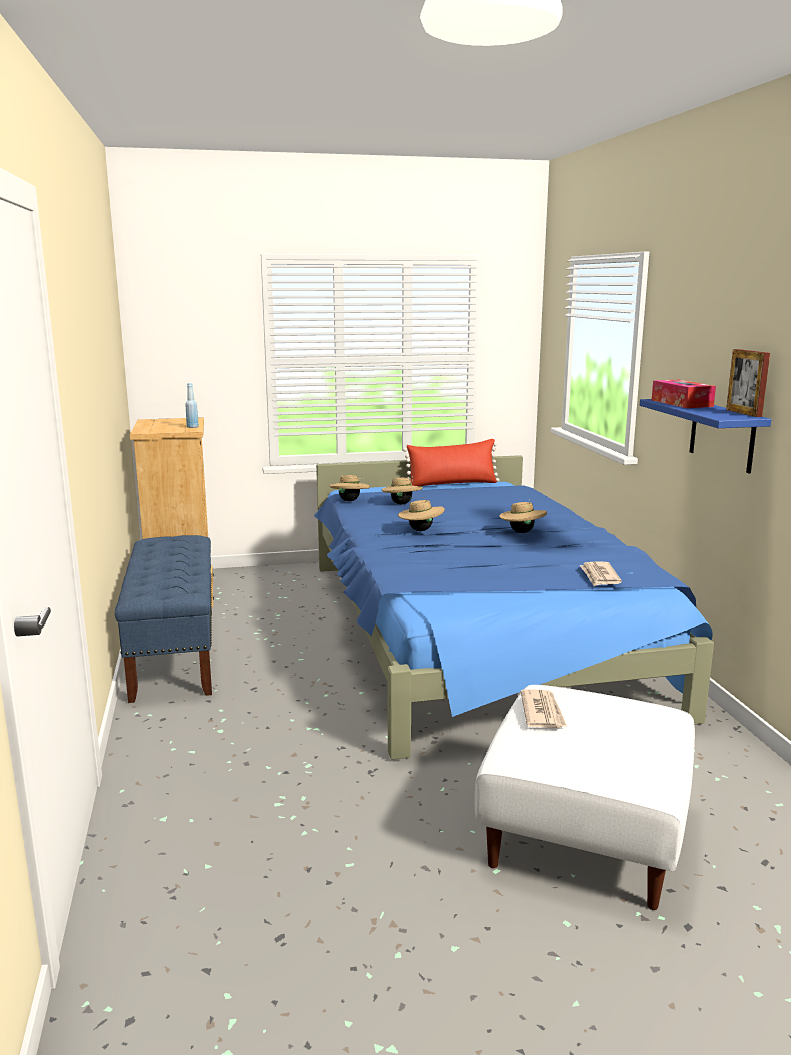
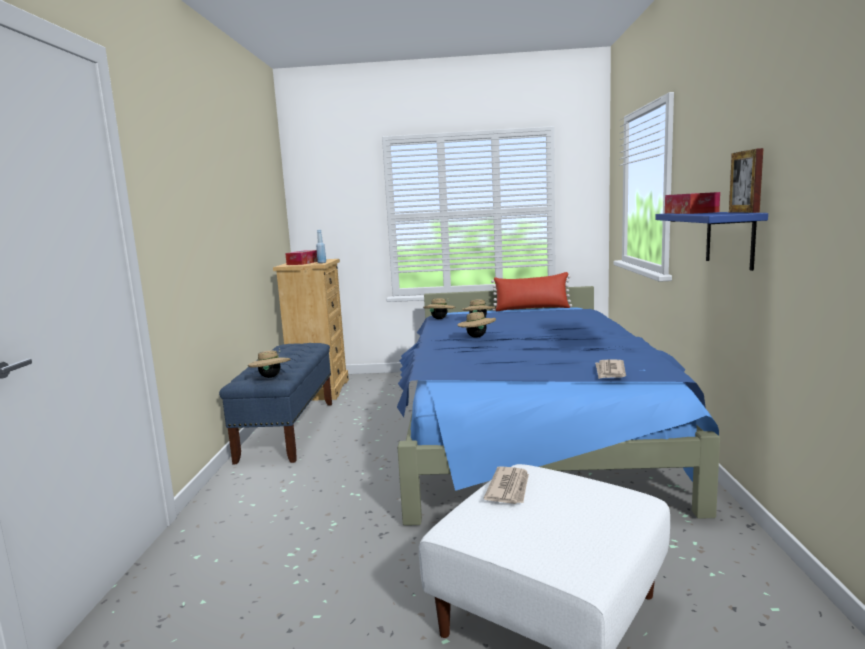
camera: 15 degrees right, 5 degrees down
beige hat [499,499,547,533] -> beige hat moved to [248,348,291,378]
none -> tissue box [285,250,318,265]

